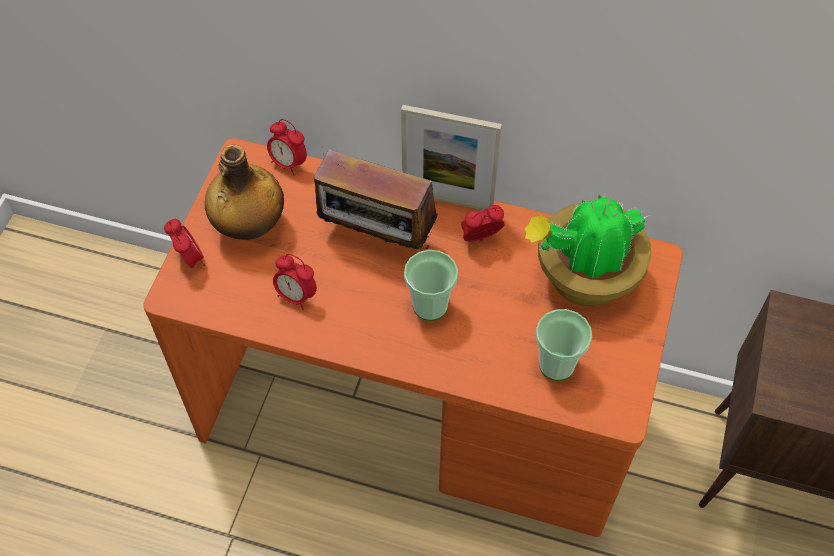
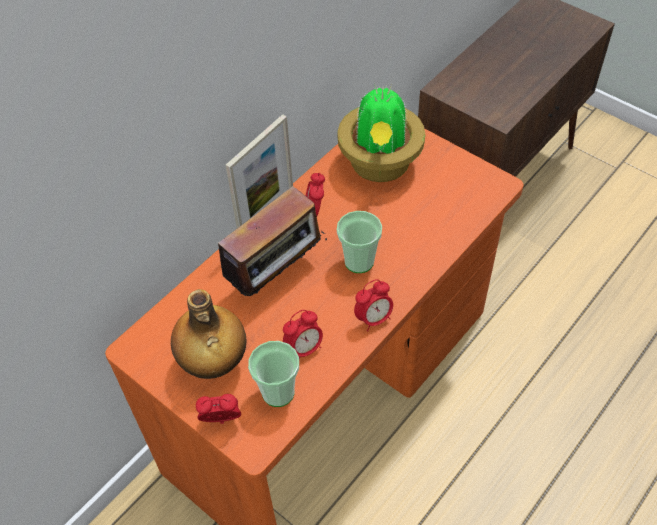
camera: 65 degrees left, 5 degrees down
alarm clock [267,119,307,176] -> alarm clock moved to [354,279,393,332]
cup [536,309,592,381] -> cup moved to [248,341,299,407]

